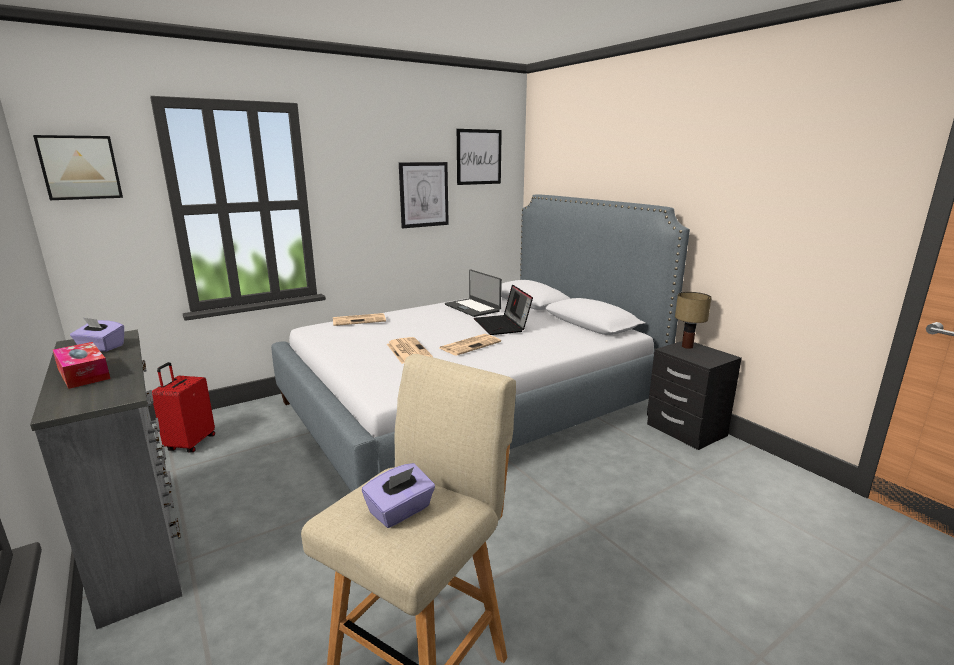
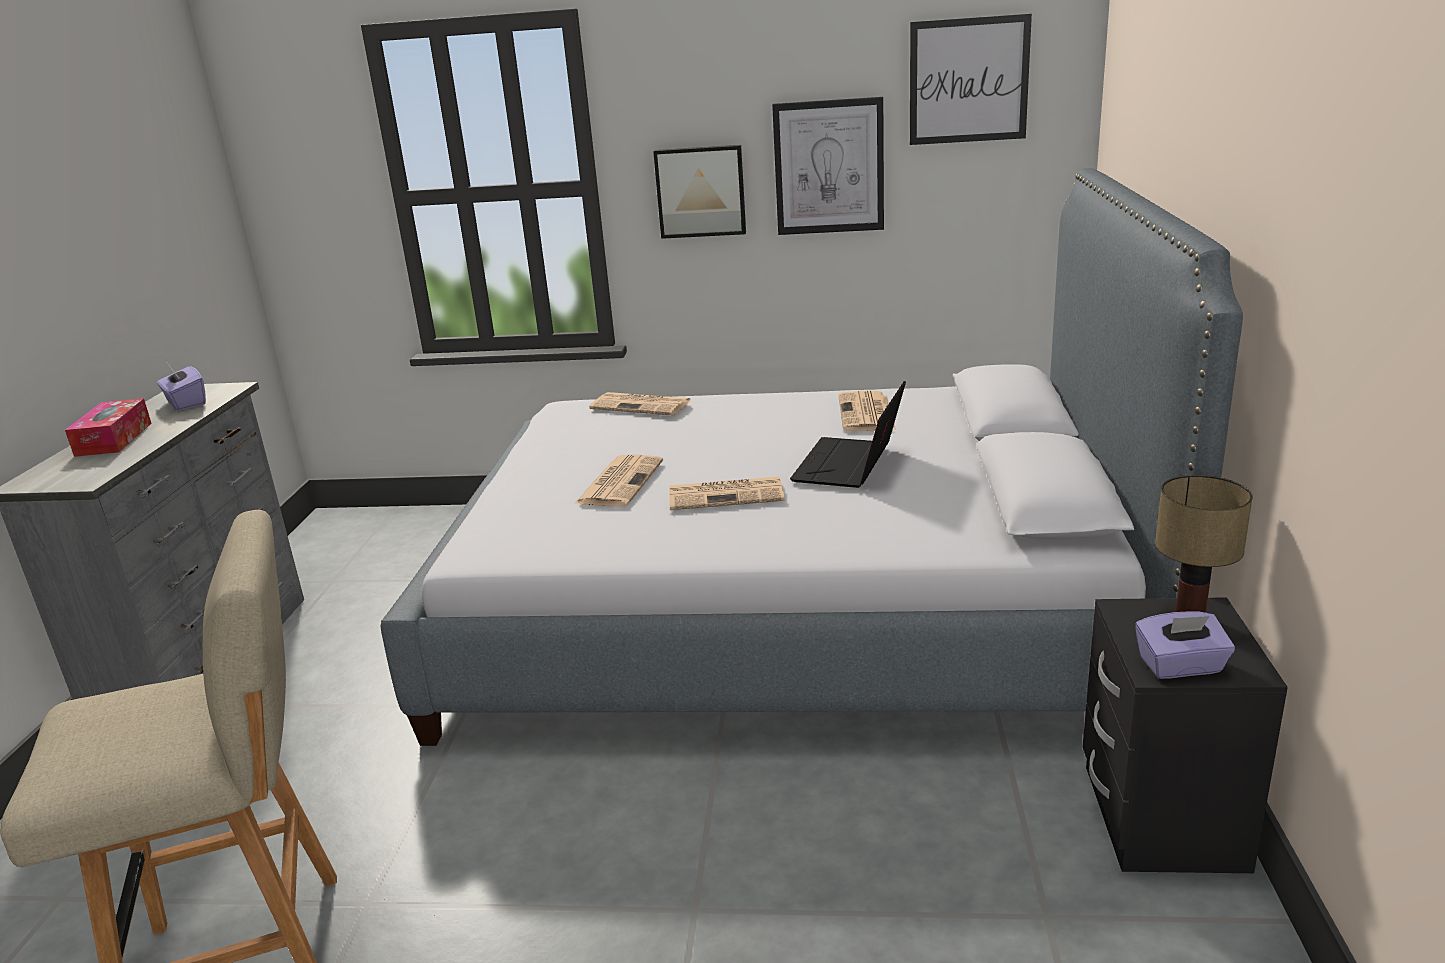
camera: 40 degrees right, 5 degrees up
picture [33,135,123,200] -> picture moved to [653,145,746,239]
red suitcase [152,362,215,453] -> none
purple tissue box [362,463,435,528] -> purple tissue box moved to [1135,611,1235,679]
laptop [445,269,502,317] -> newspaper [838,391,896,431]

